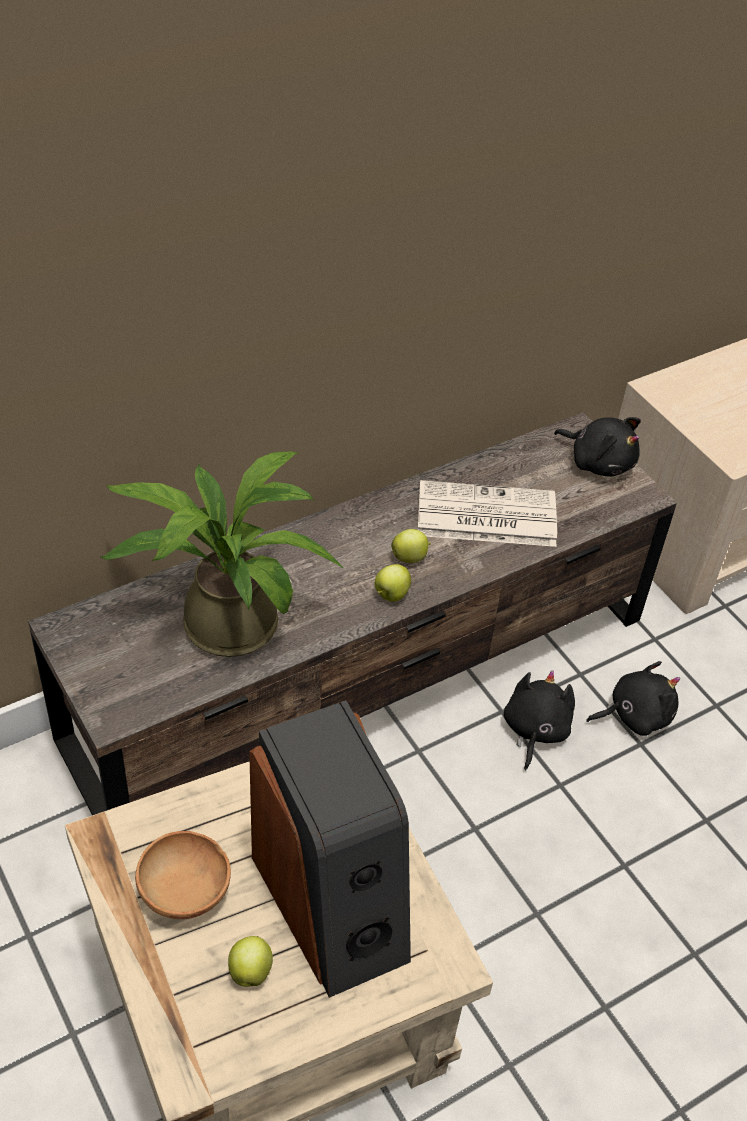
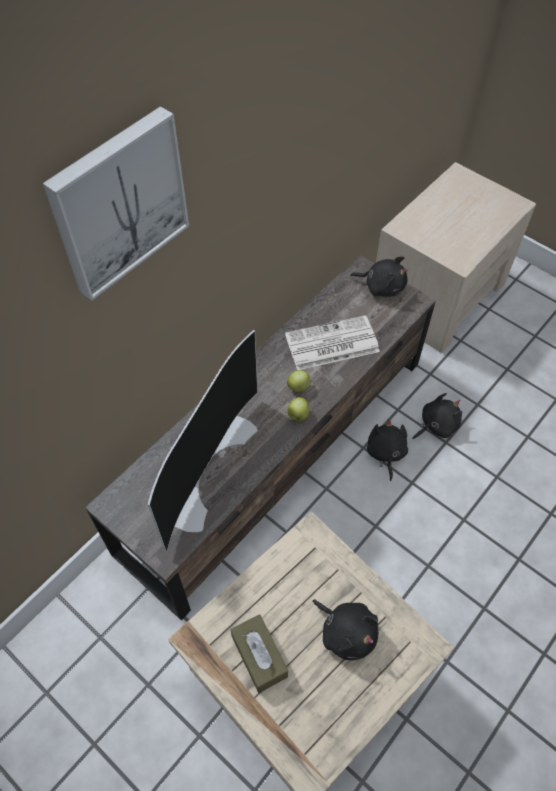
camera: 15 degrees left, 10 degrees up
potted plant [101,452,344,657] -> television [148,330,258,553]
brown bowl [135,831,231,919] -> brown tissue box [231,614,288,693]
apple [228,936,273,987] -> none
speaker [249,700,411,998] -> black plush toy [312,599,379,660]
none -> picture [42,106,189,301]

